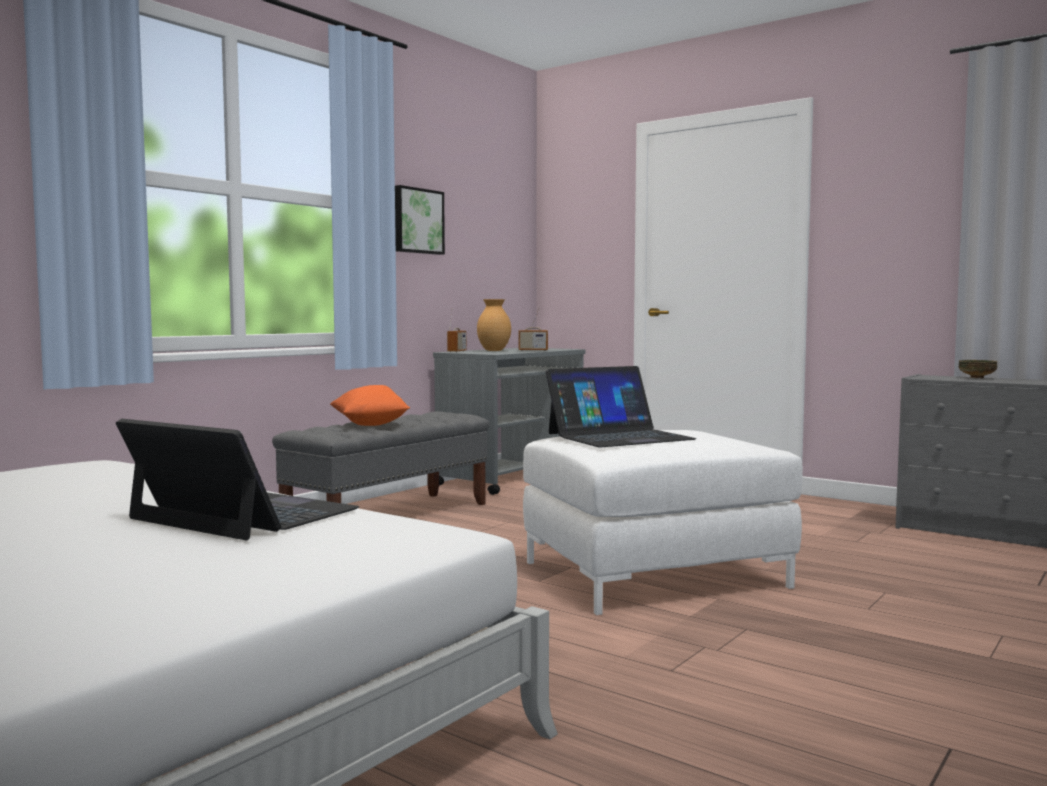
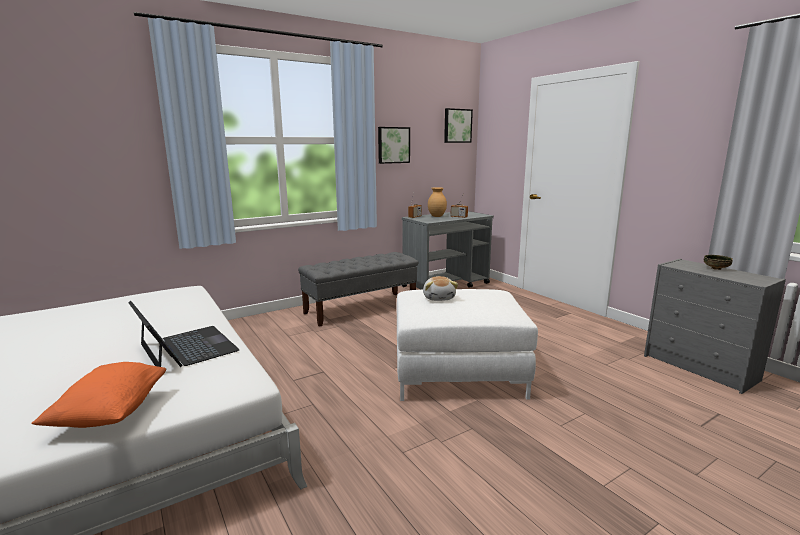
camera: 20 degrees right, 10 degrees up
orange pillow [330,385,410,426] -> orange pillow moved to [32,362,166,428]
laptop [546,366,697,447] -> plush toy [423,276,458,301]
none -> picture [444,108,473,143]

